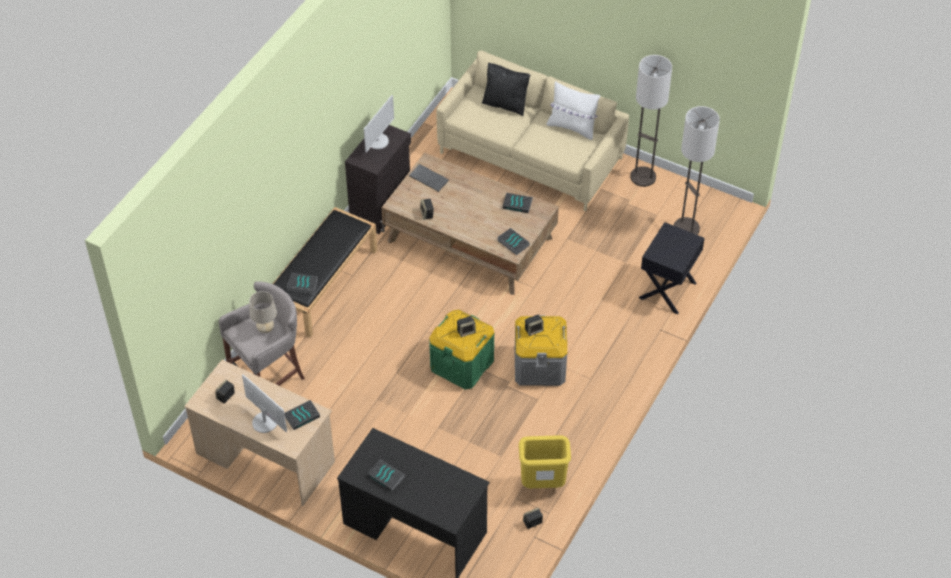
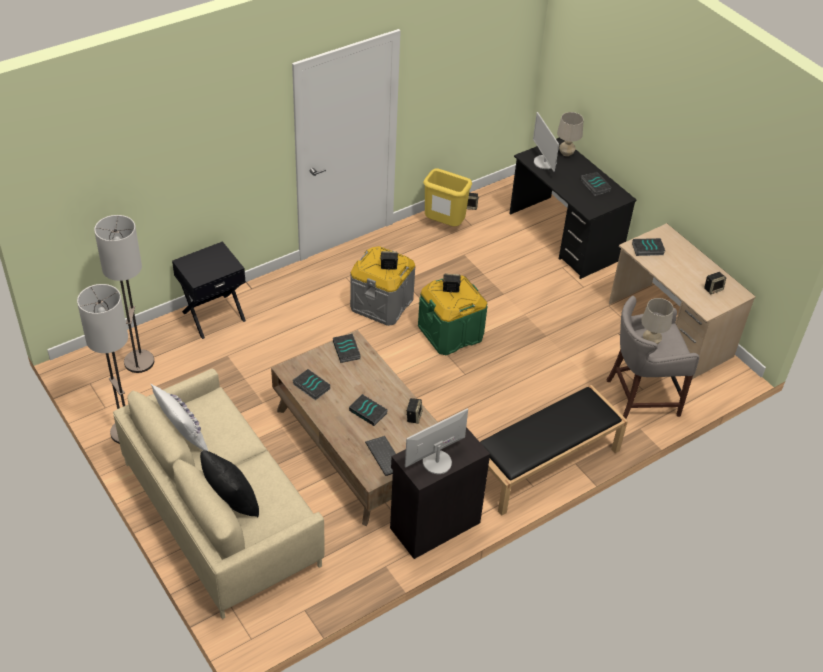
camera: 155 degrees left, 5 degrees down
monitor [242,374,287,433] -> monitor moved to [533,112,559,172]
book [287,273,318,294] -> book moved to [349,394,388,426]
none -> beige table lamp [557,112,584,156]

